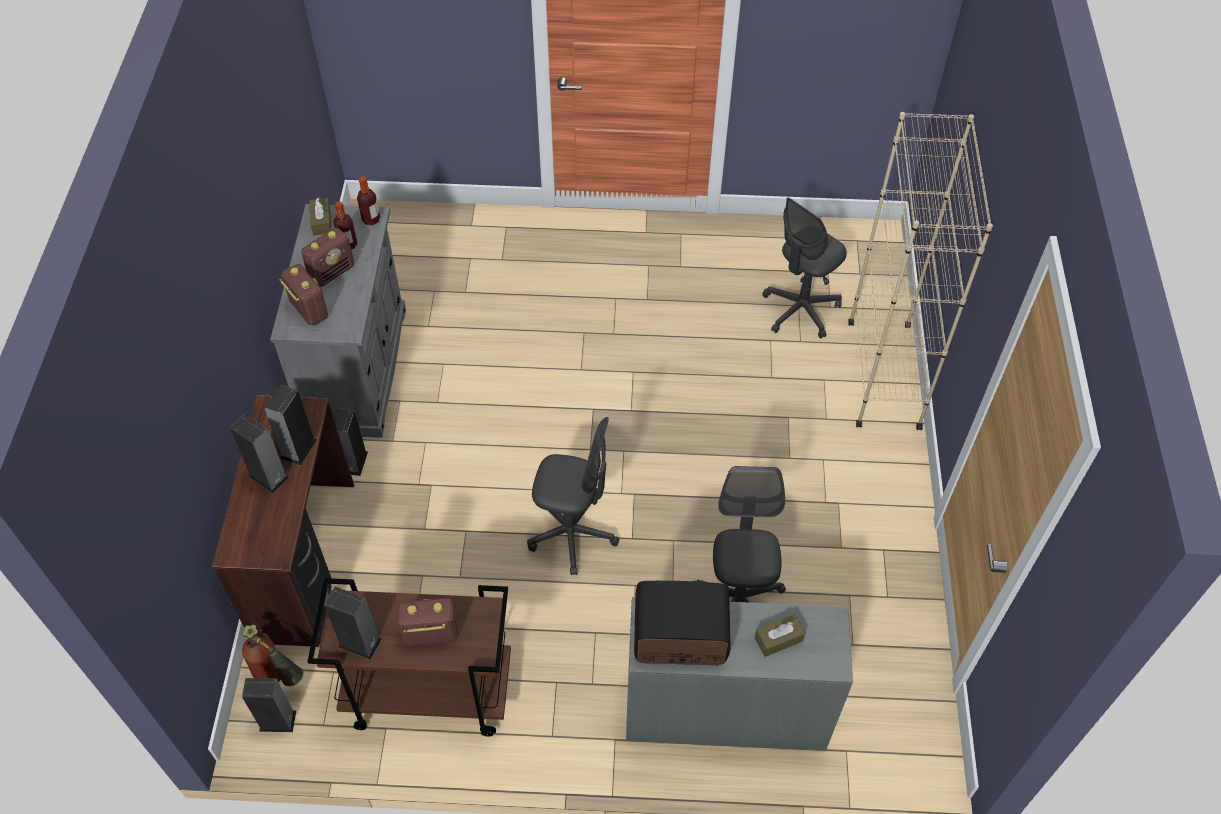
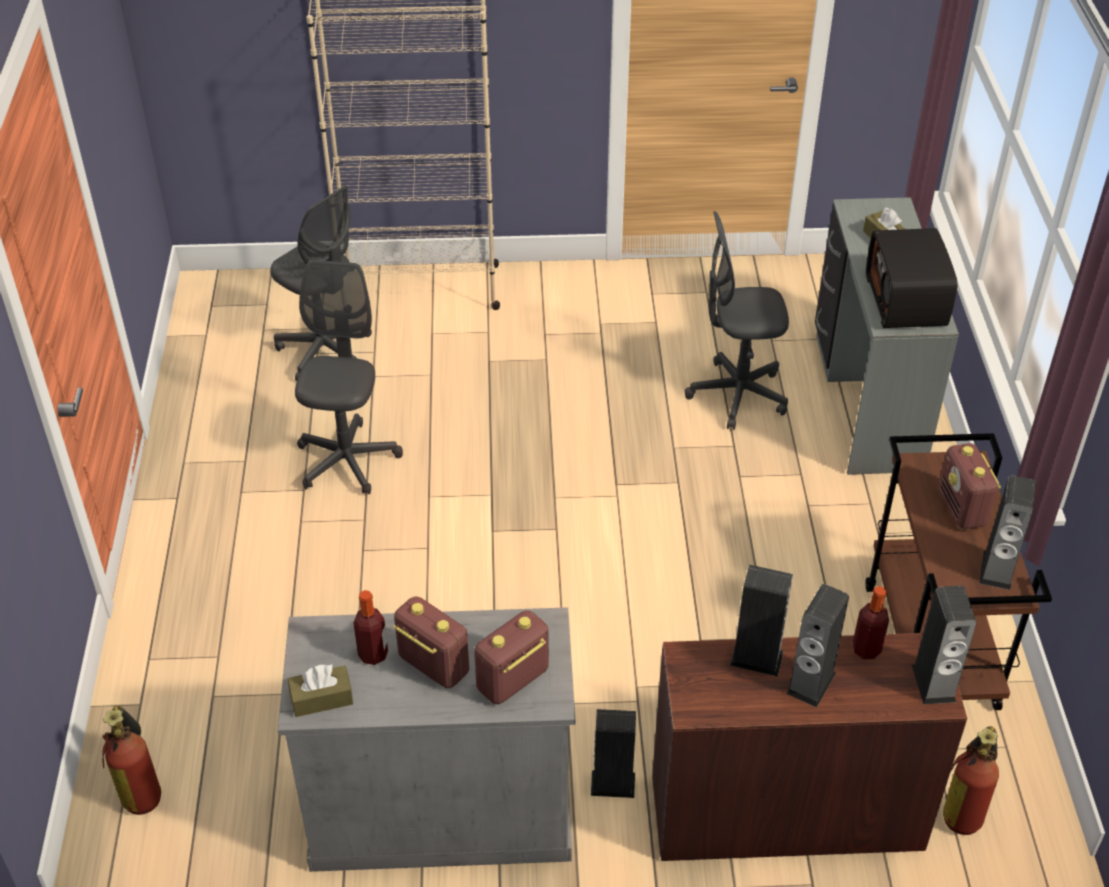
camera: 95 degrees left, 10 degrees down
speaker [242,678,296,732] -> speaker moved to [912,586,977,705]
bottle [357,176,380,225] -> bottle moved to [853,586,889,659]
grey office chair [527,417,619,575] -> grey office chair moved to [295,260,403,494]
none -> fire extinguisher [102,706,161,815]

